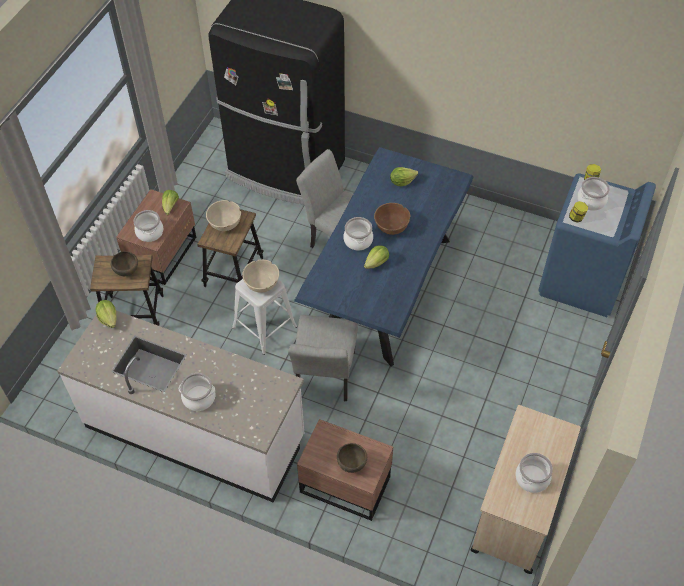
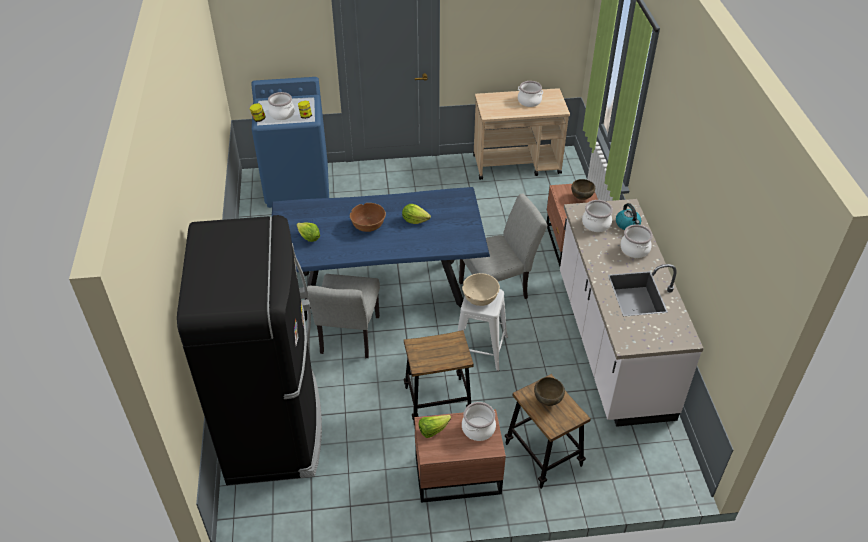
camera: 120 degrees left, 10 degrees down
lettuce [95,300,117,328] -> none
beige bowl [206,200,241,231] -> none
cooking pot [343,217,373,250] -> cooking pot moved to [582,200,613,232]
none -> kettle [616,203,641,230]

